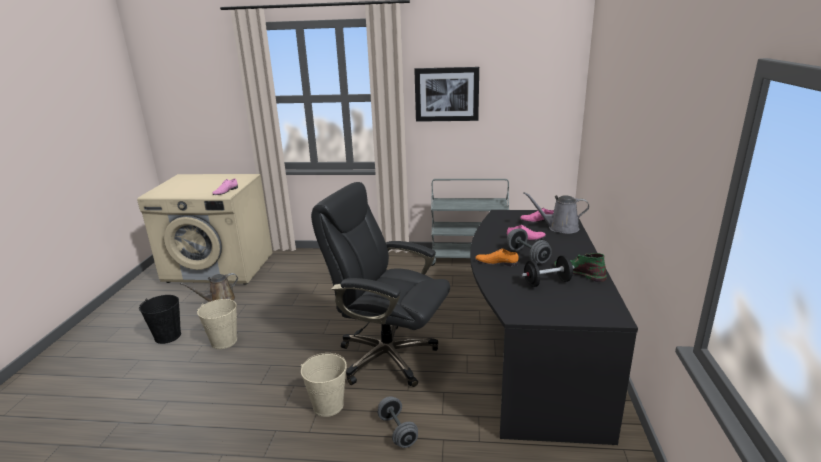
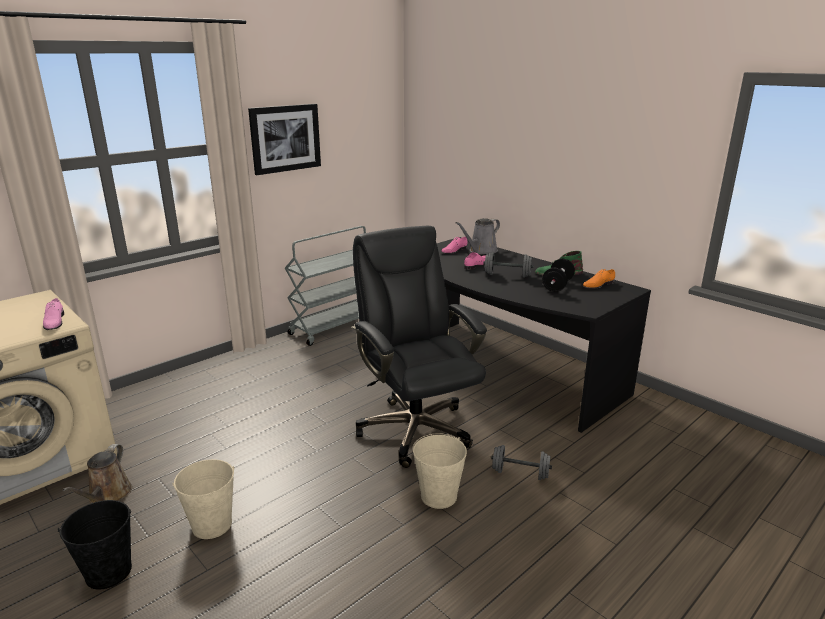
camera: 50 degrees left, 0 degrees up
black office chair [311,182,450,387] -> black office chair turned 90 degrees clockwise [351,226,487,468]
orange shoe [475,248,519,267] -> orange shoe moved to [583,269,615,289]

